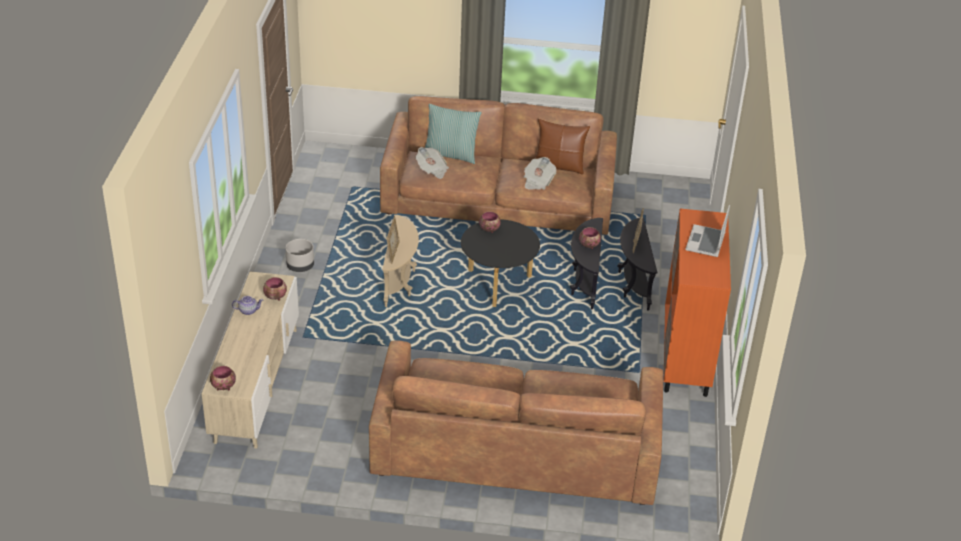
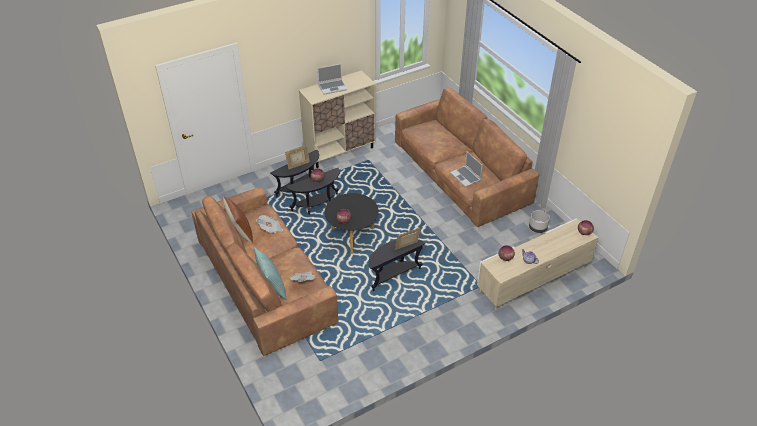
camera: 125 degrees left, 5 degrees up
grey planter [285,239,314,272] -> grey planter moved to [529,210,550,233]
beige side table [382,215,419,307] -> black side table [369,239,426,291]
orange cabinet [664,209,731,397] -> beige cabinet [299,70,375,168]
none -> laptop [450,152,483,187]

